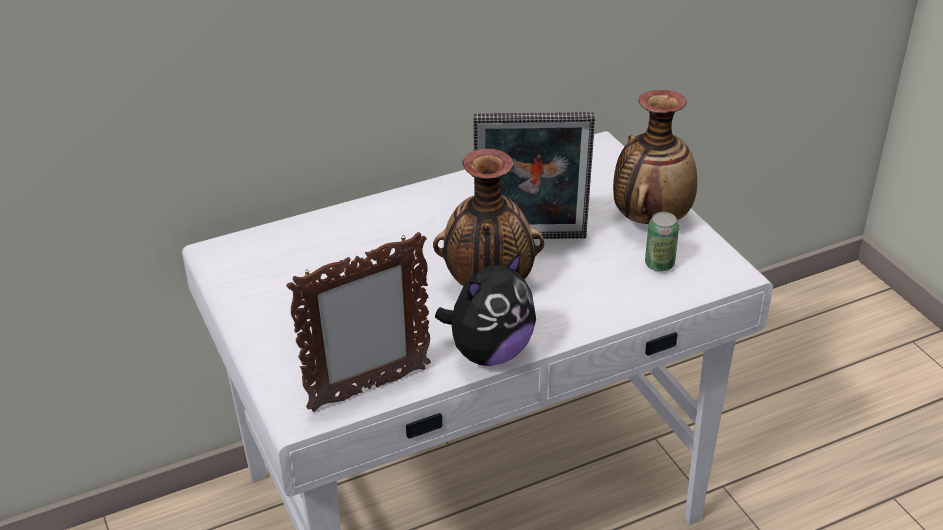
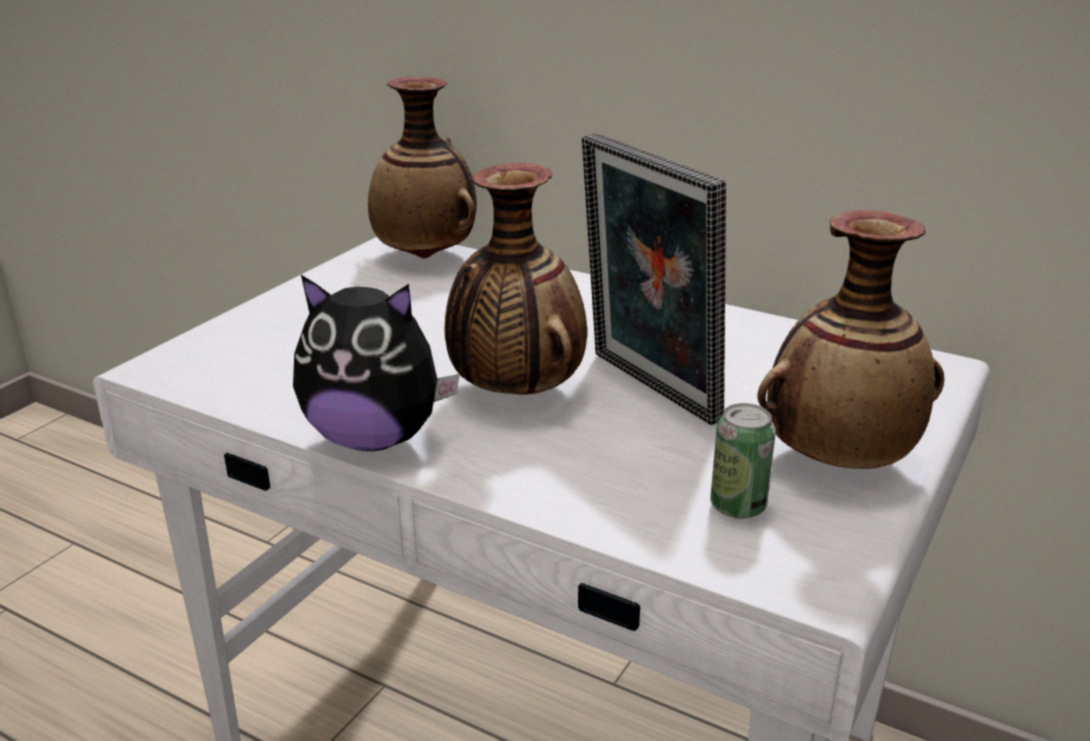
camera: 55 degrees right, 10 degrees down
picture frame [286,232,431,412] -> none
none -> vase [368,77,477,259]

